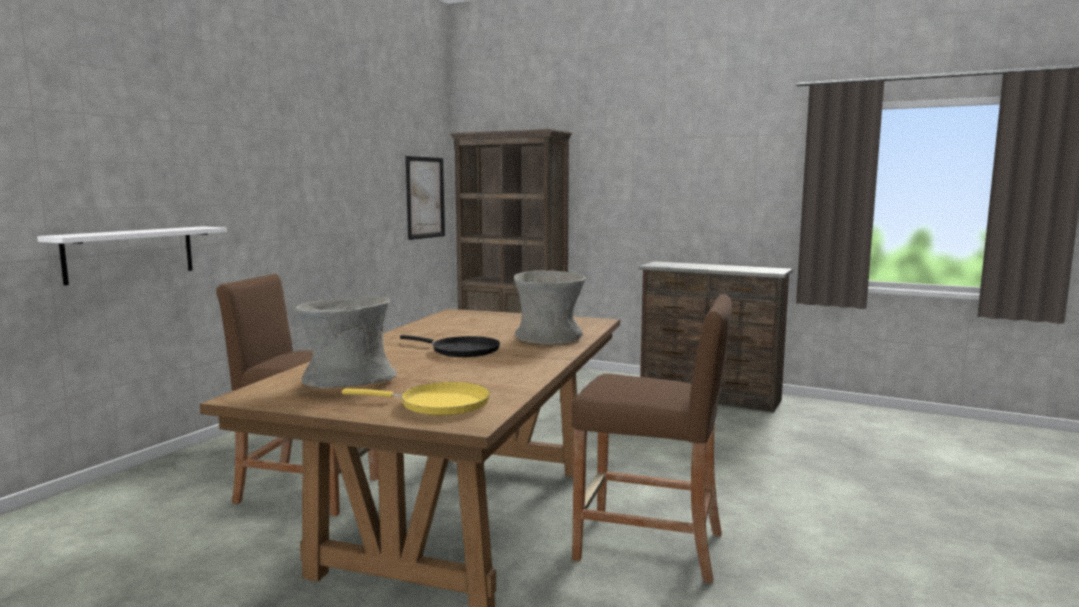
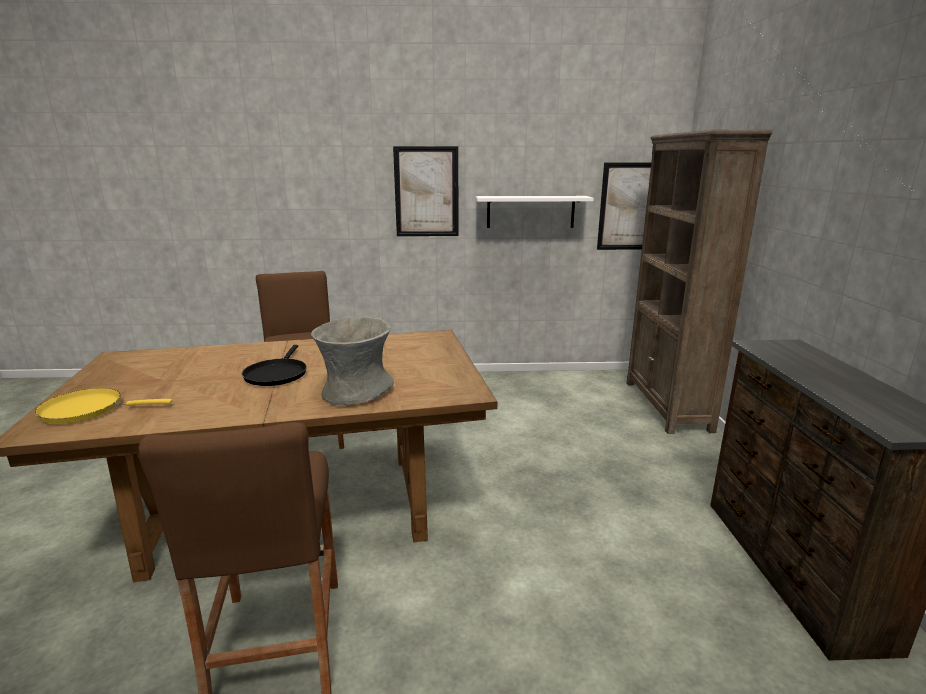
camera: 60 degrees right, 10 degrees up
white shelf [37,226,227,286] -> white shelf moved to [476,196,594,228]
grey vase [295,297,397,388] -> none
yellow frying pan [342,382,490,415] -> yellow frying pan turned 105 degrees clockwise [35,388,172,424]
none -> picture [393,146,459,236]

